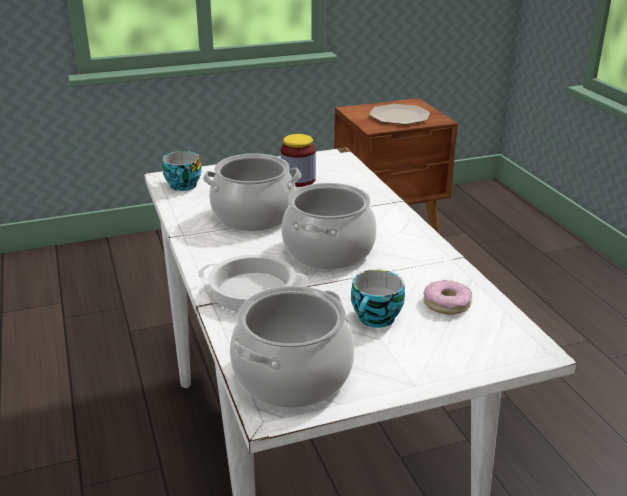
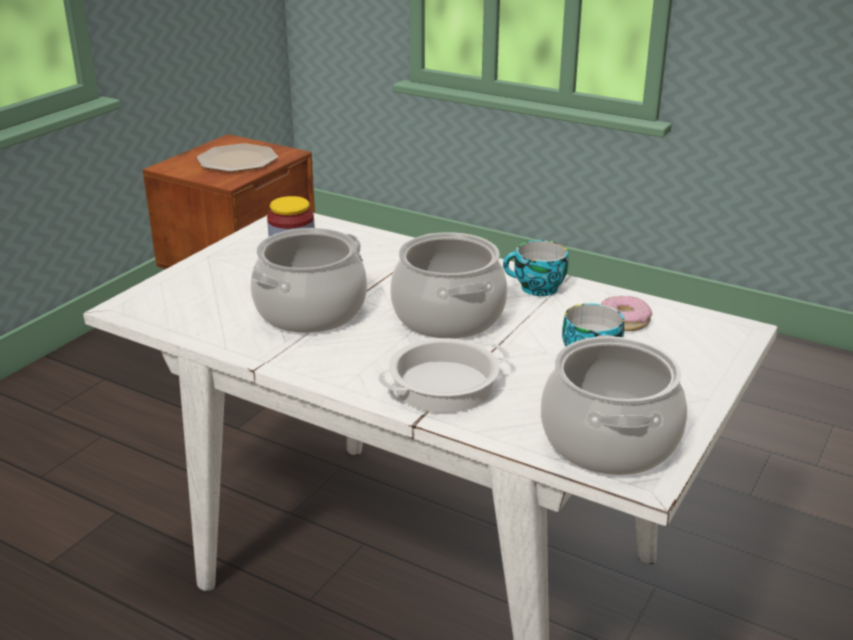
camera: 40 degrees left, 0 degrees up
cup [162,151,202,191] -> cup moved to [503,240,569,296]

